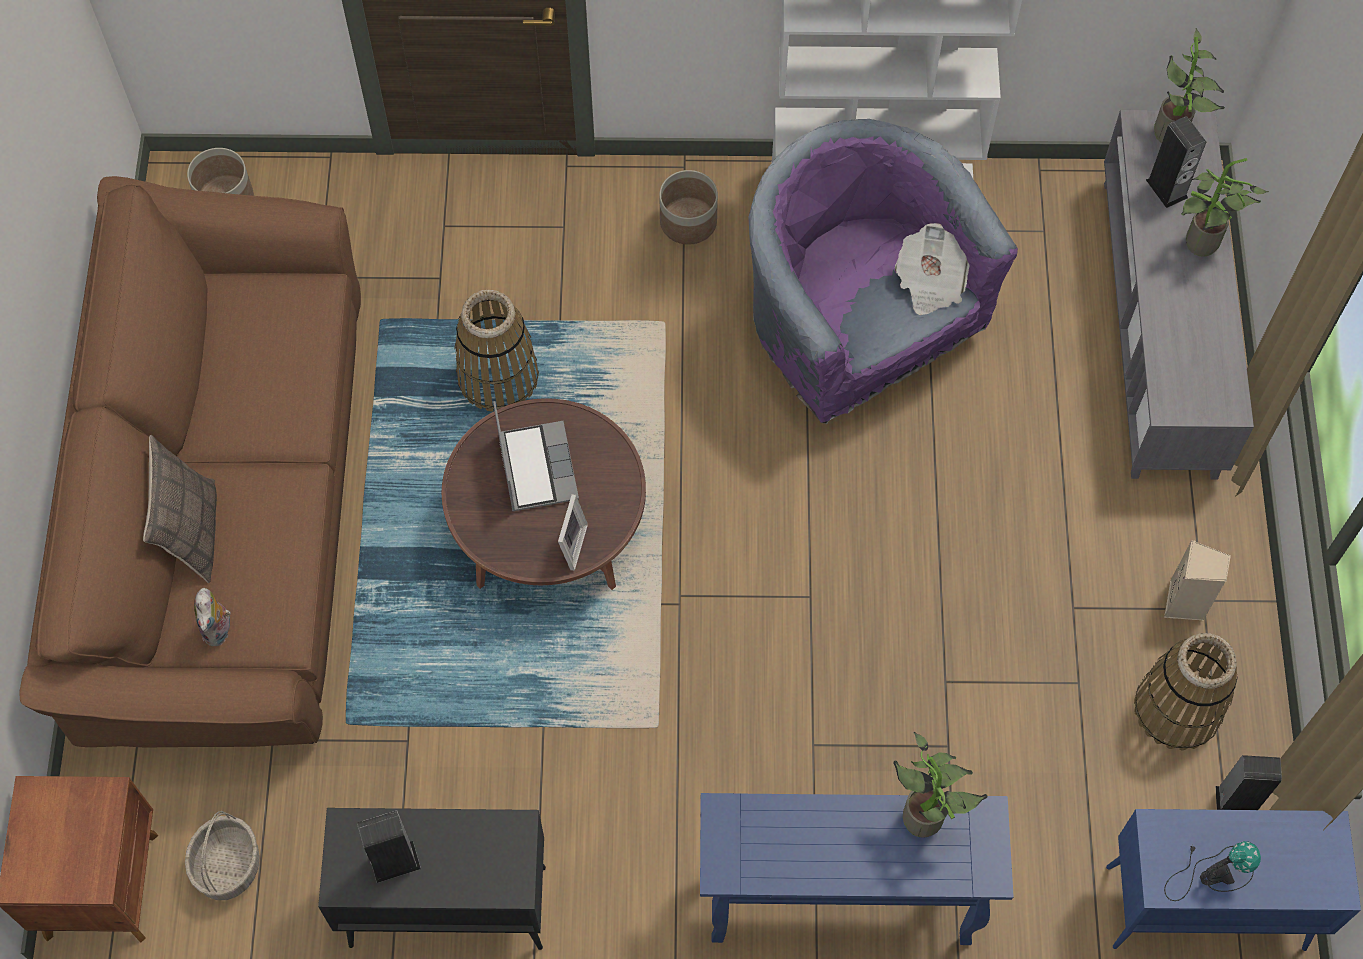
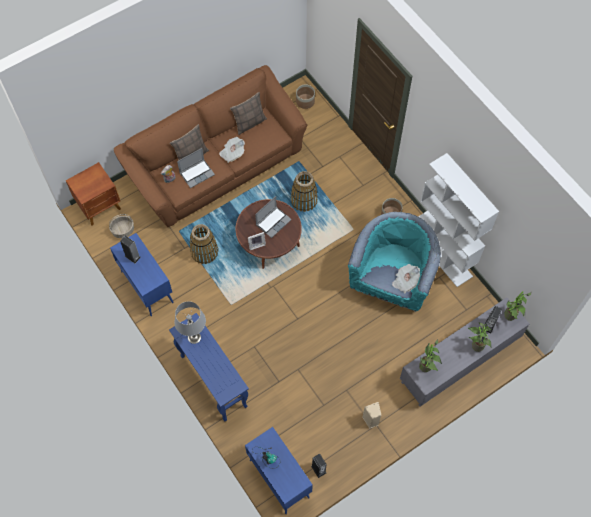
camera: 55 degrees right, 0 degrees up
black cabinet [318,808,546,950] -> blue cabinet [110,233,174,316]
purple armchair [748,119,1018,424] -> turquoise armchair [348,212,441,312]
potted plant [893,732,988,838] -> potted plant moved to [419,339,442,372]
basket [1134,633,1238,751] -> basket moved to [190,224,218,264]
none -> grey table lamp [174,301,206,344]
none -> laptop [177,148,215,188]
none -> newspaper [219,137,245,163]
none -> pillow [230,92,267,135]

